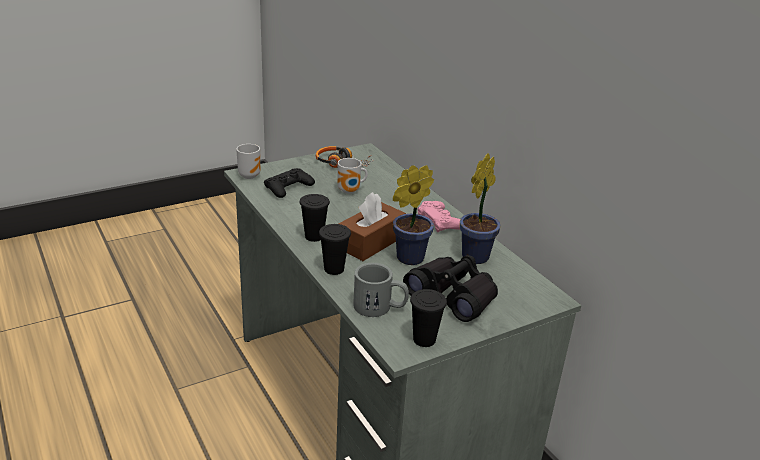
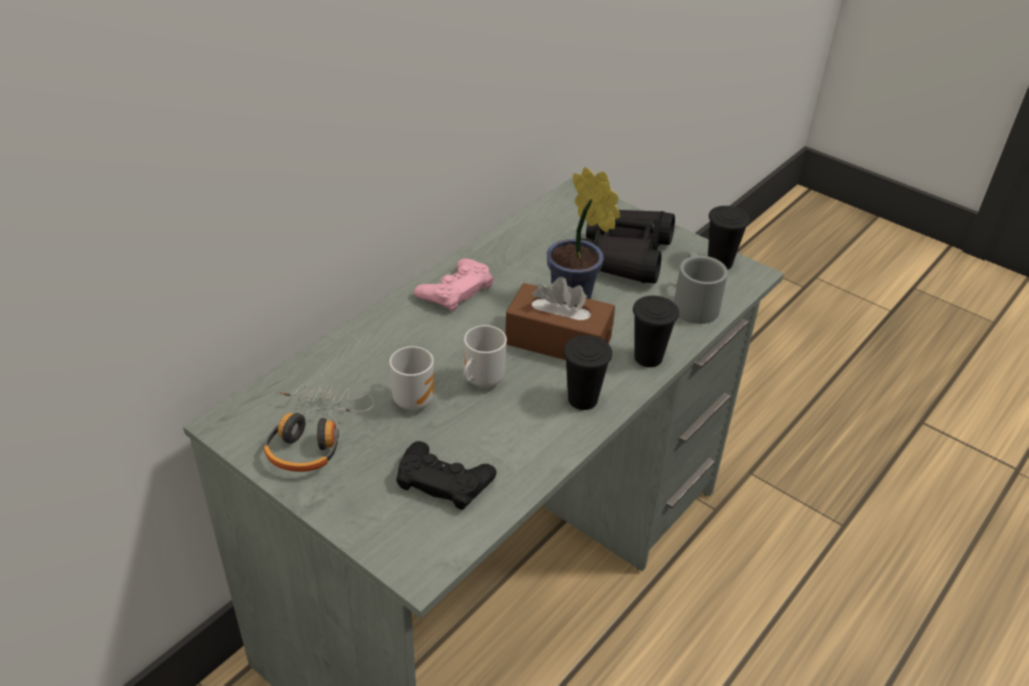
camera: 110 degrees left, 10 degrees up
mug [236,144,260,179] -> mug moved to [463,325,507,388]
potted plant [460,153,501,264] -> none

